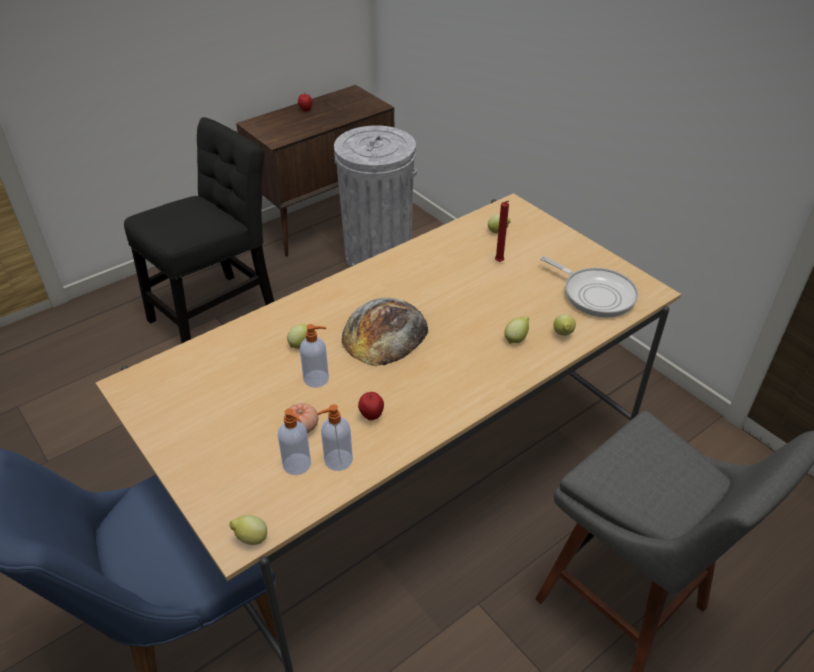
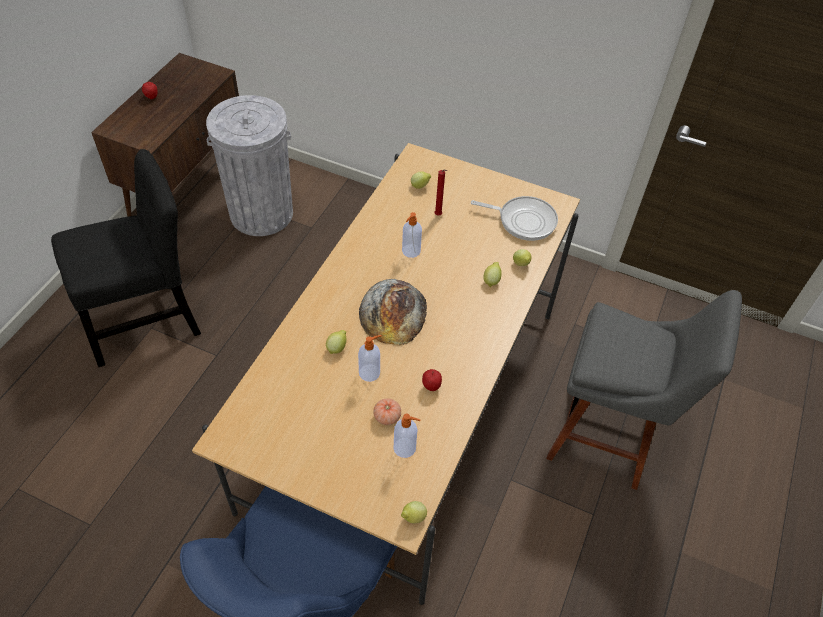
camera: 30 degrees left, 10 degrees up
black chair [124,117,274,343] -> black chair turned 45 degrees clockwise [51,149,201,367]
soap dispenser [317,404,353,471] -> soap dispenser moved to [402,212,422,258]

